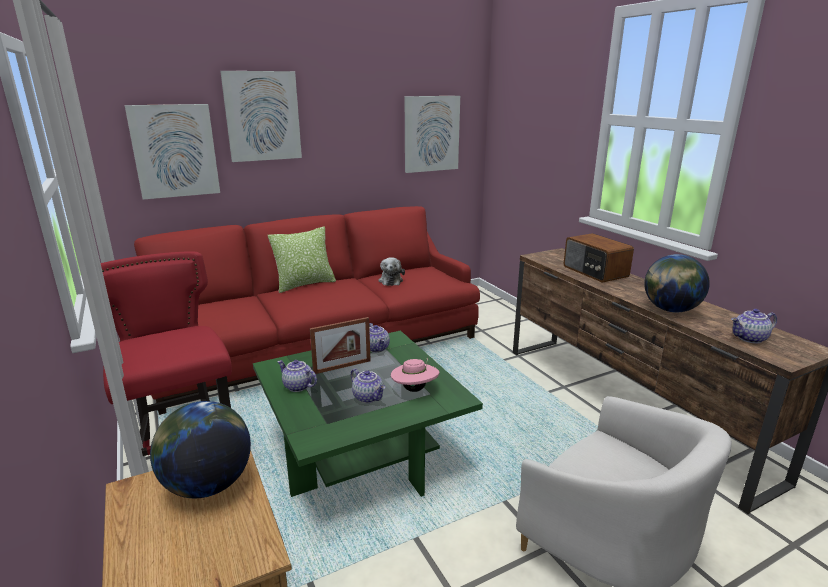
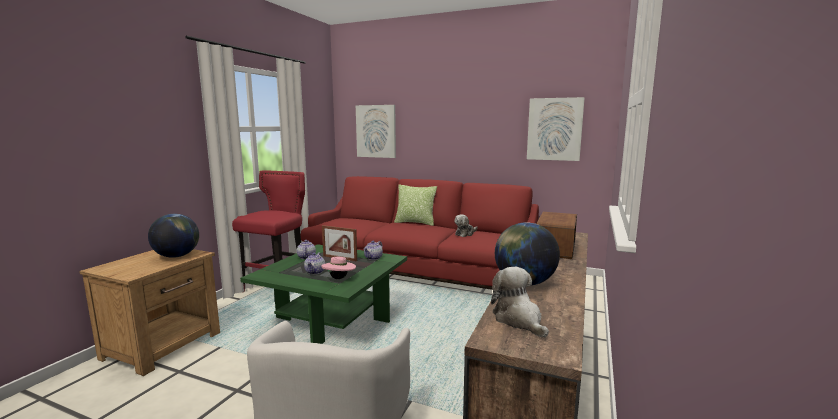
camera: 50 degrees right, 10 degrees down
picture [220,71,302,162] -> none
teapot [731,309,777,343] -> plush toy [491,267,549,338]

